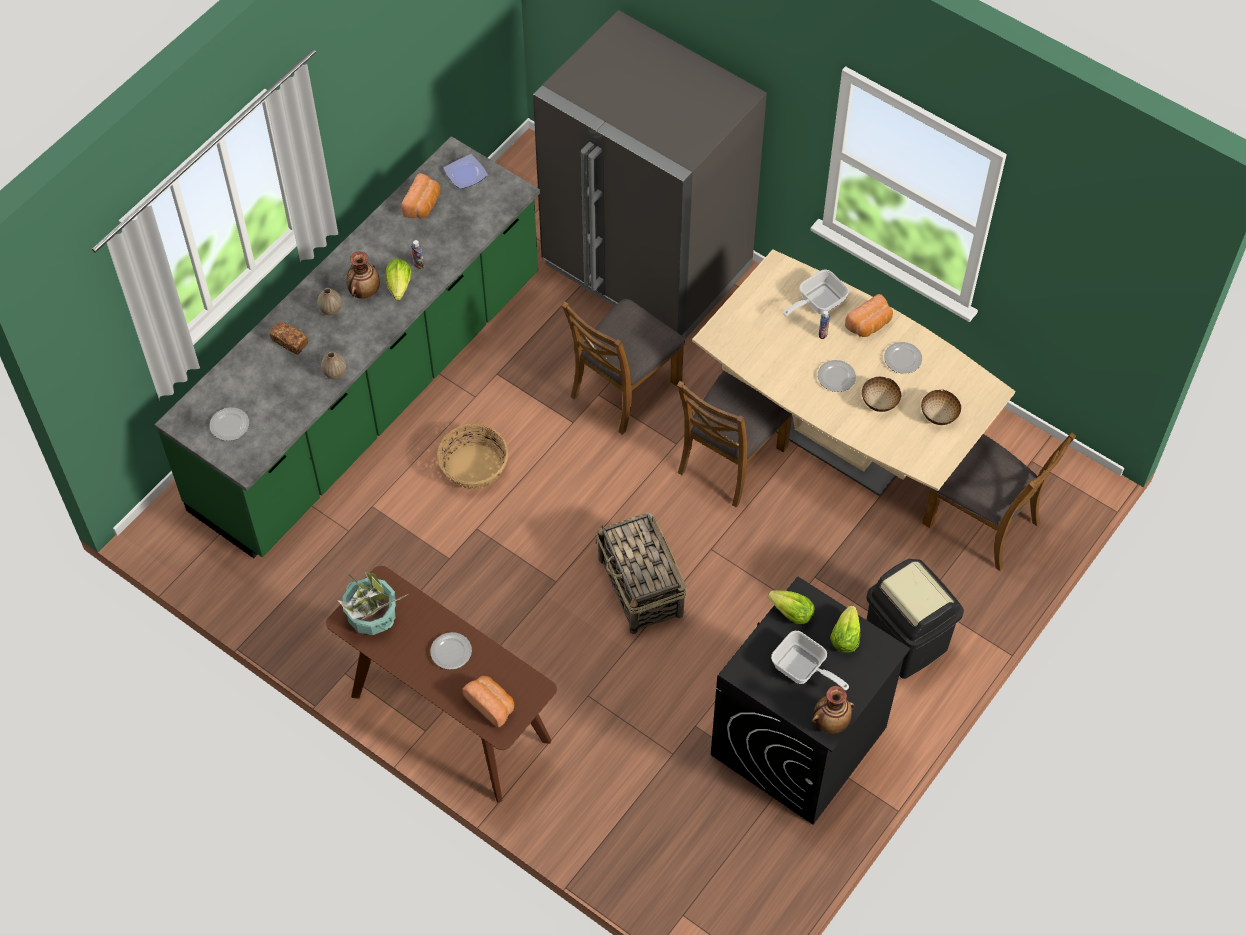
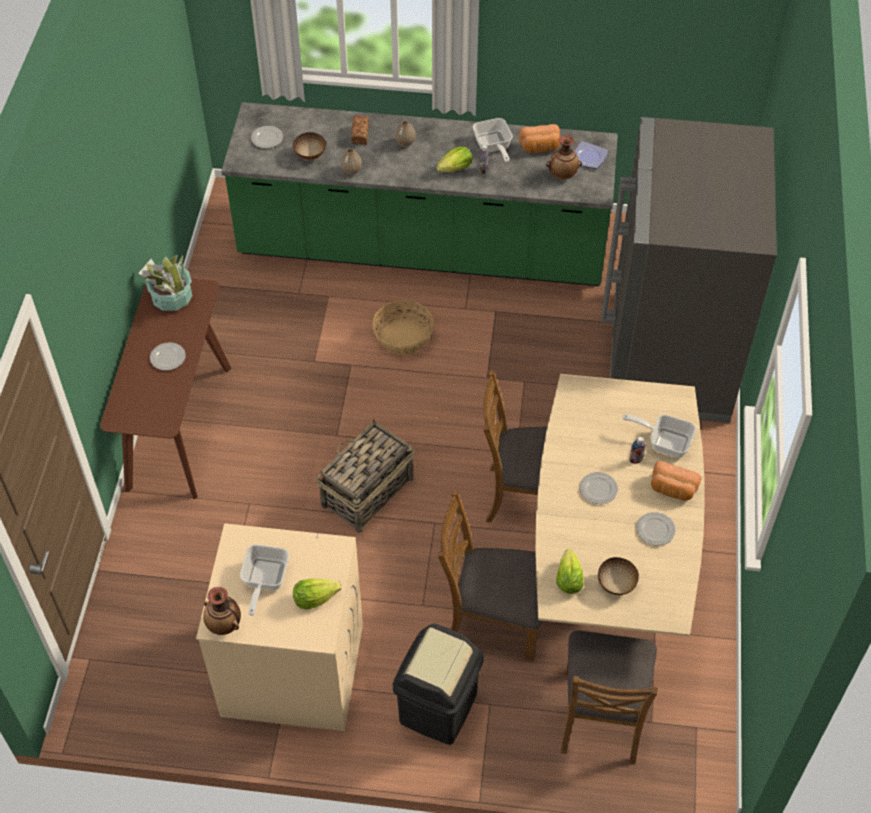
camera: 60 degrees right, 5 degrees down
vase [347,252,380,299] -> vase moved to [546,135,582,180]
bread [462,676,514,728] -> none
brown chair [562,299,685,435] -> brown chair moved to [438,491,542,661]
black washing machine [711,577,911,825] -> beige washing machine [196,523,363,731]
lettuce [768,590,815,624] -> lettuce moved to [556,549,584,594]
bowl [862,377,901,412] -> bowl moved to [293,132,327,160]
none -> frying pan [473,118,513,162]

